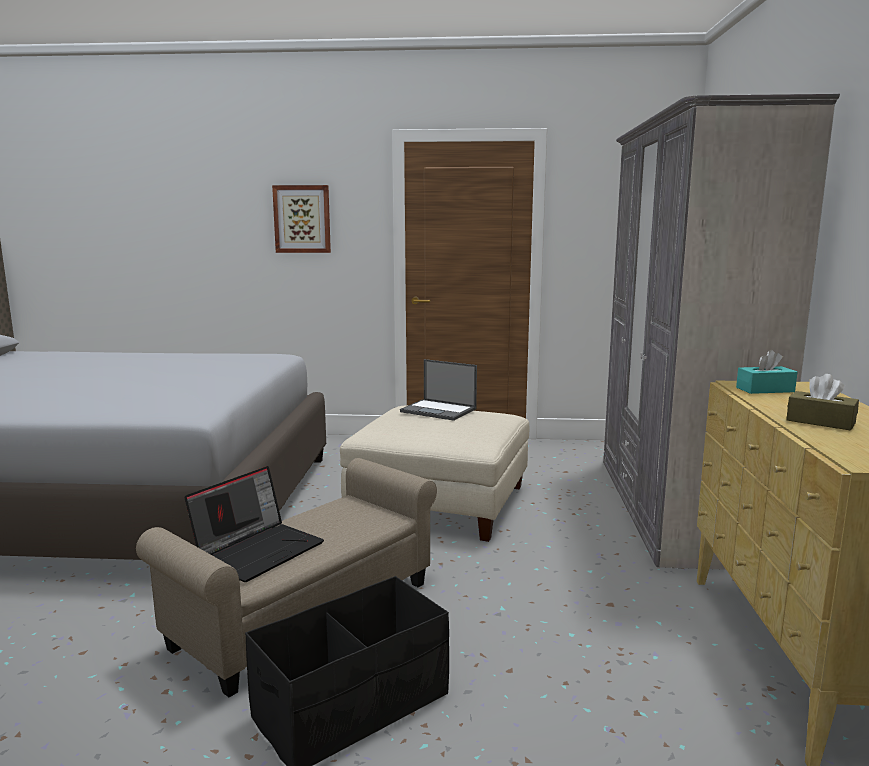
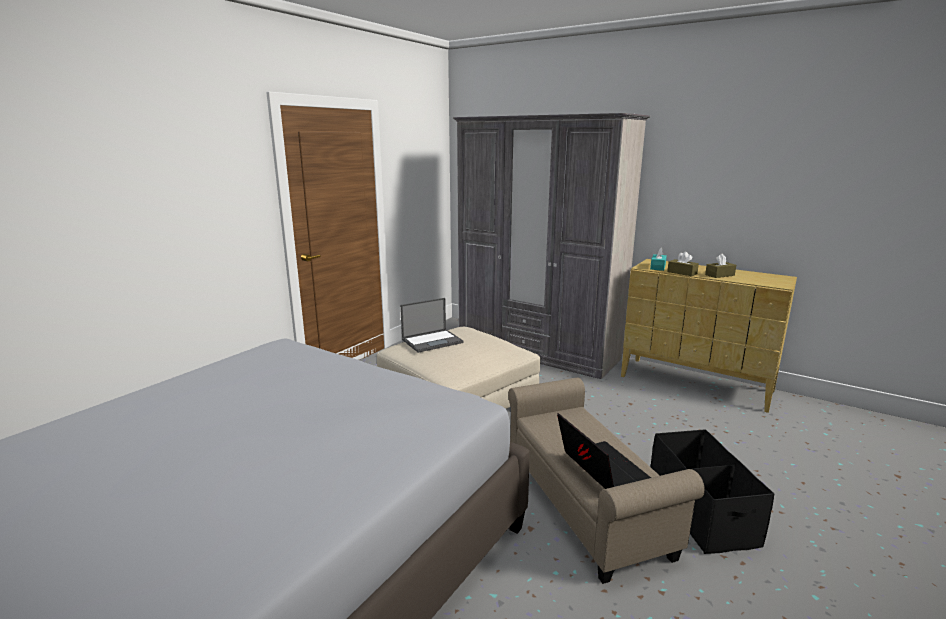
camera: 60 degrees left, 5 degrees up
picture [272,185,331,253] -> none
none -> brown tissue box [667,252,699,276]

